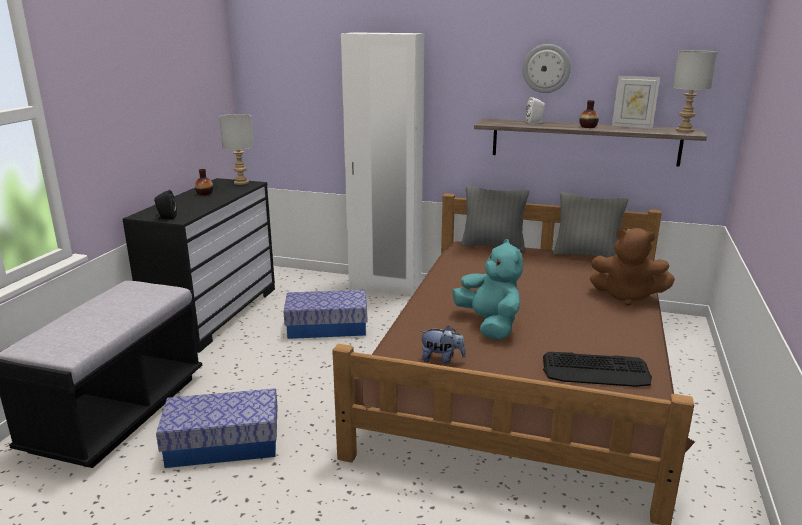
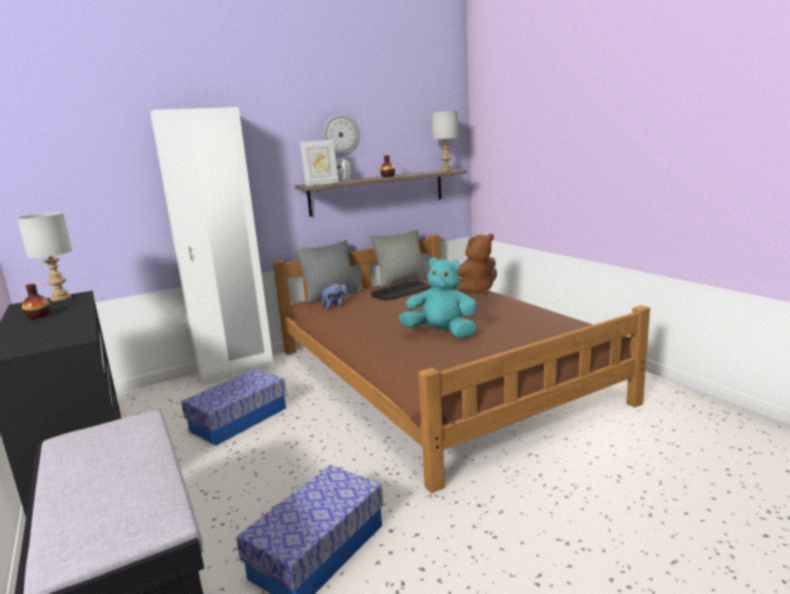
camera: 45 degrees left, 5 degrees down
black speaker [154,190,177,220] -> none
plush toy [419,326,466,364] -> plush toy moved to [320,283,349,309]
keyboard [543,352,652,387] -> keyboard moved to [371,280,431,301]
picture frame [612,76,660,129] -> picture frame moved to [300,140,339,186]

